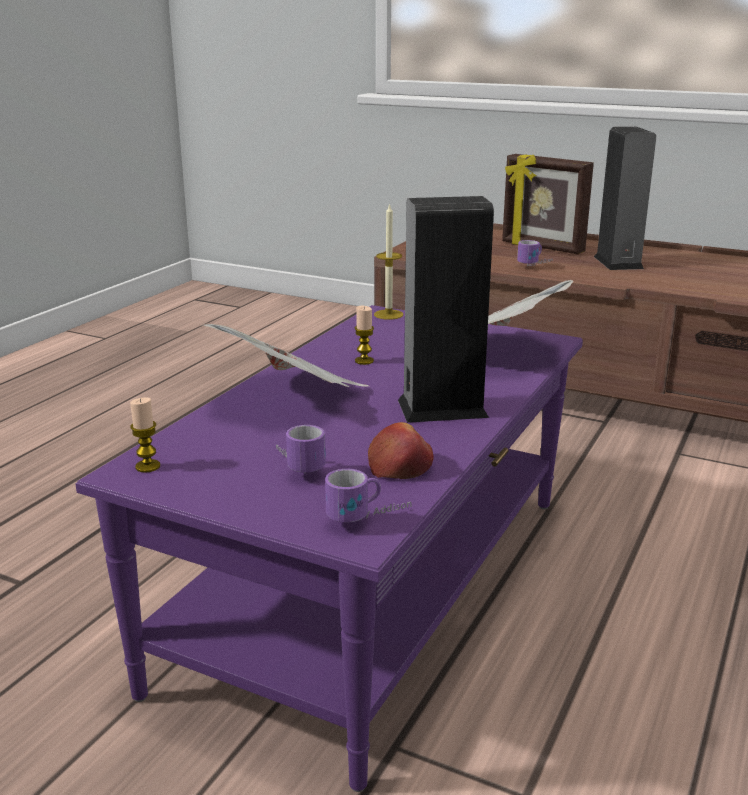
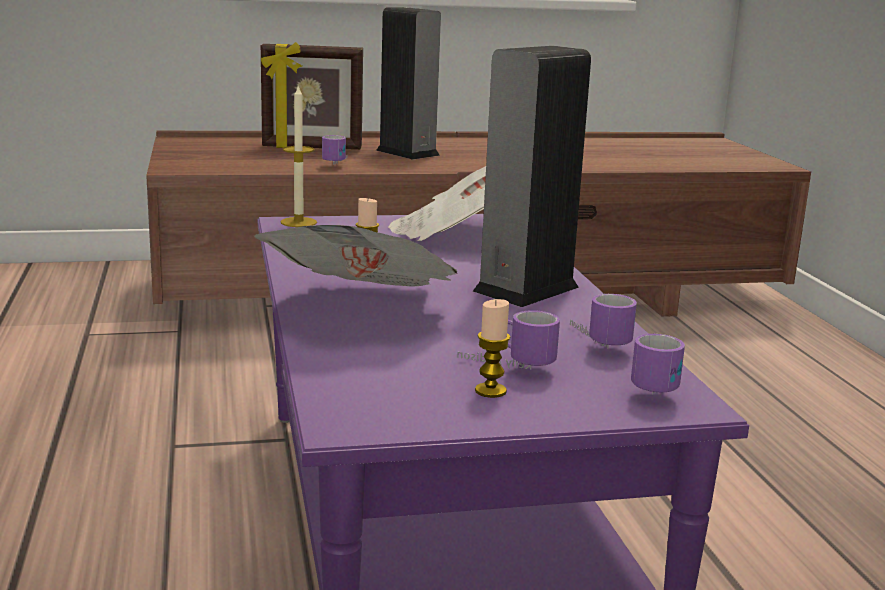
camera: 40 degrees left, 5 degrees down
candle [130,397,160,473] -> candle moved to [475,299,510,398]
apple [368,422,434,479] -> mug [570,294,637,349]

